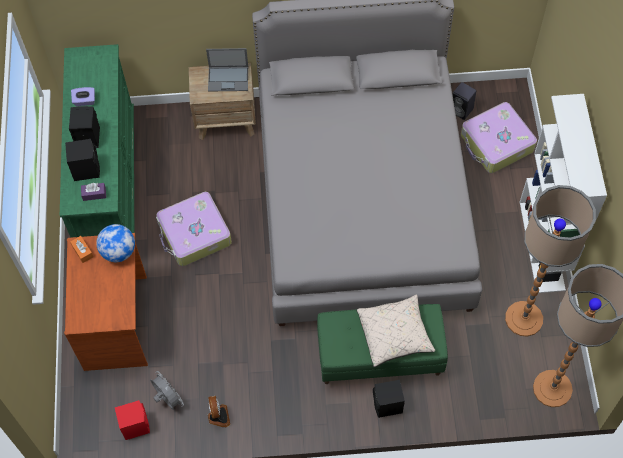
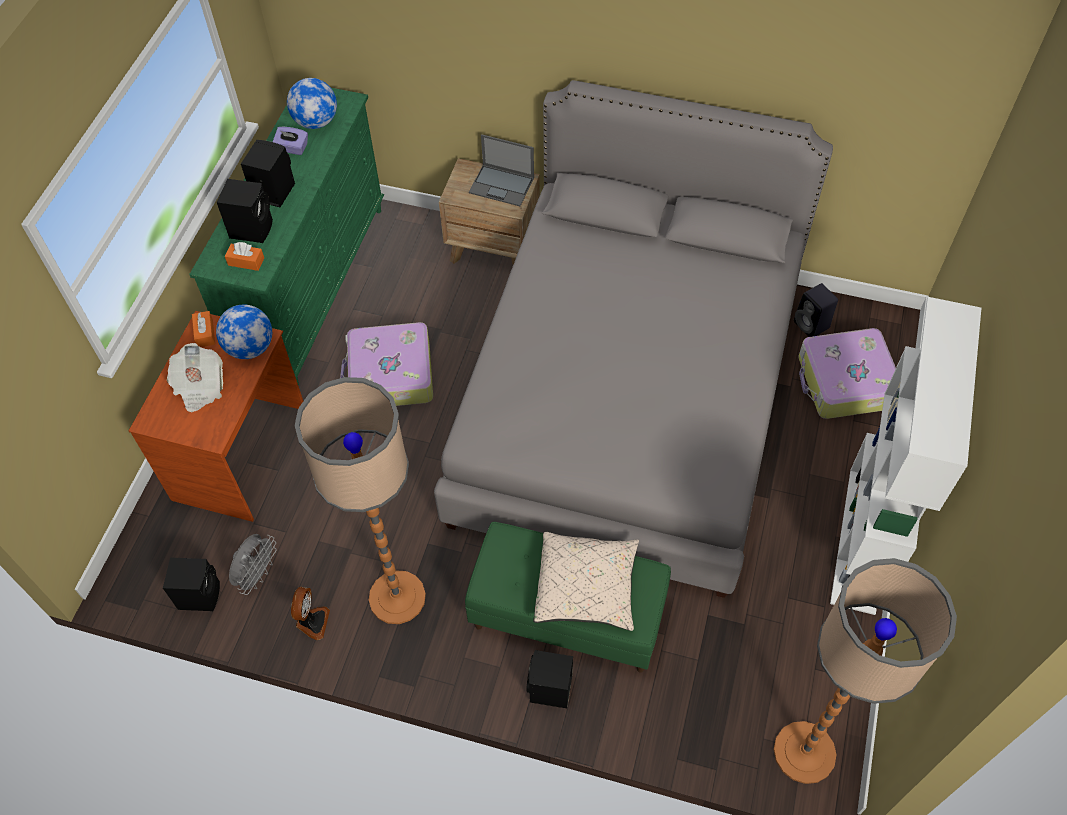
camera: 20 degrees right, 5 degrees down
purple tissue box [81,183,106,201] -> orange tissue box [225,242,264,271]
red speaker [115,400,150,440] -> black speaker [163,557,220,611]
grey fan [150,371,184,410] -> grey fan turned 45 degrees clockwise [229,534,277,595]
floor lamp [505,185,596,337] -> floor lamp moved to [295,377,426,624]
none -> newspaper [166,343,223,412]
none -> globe [287,78,337,129]

